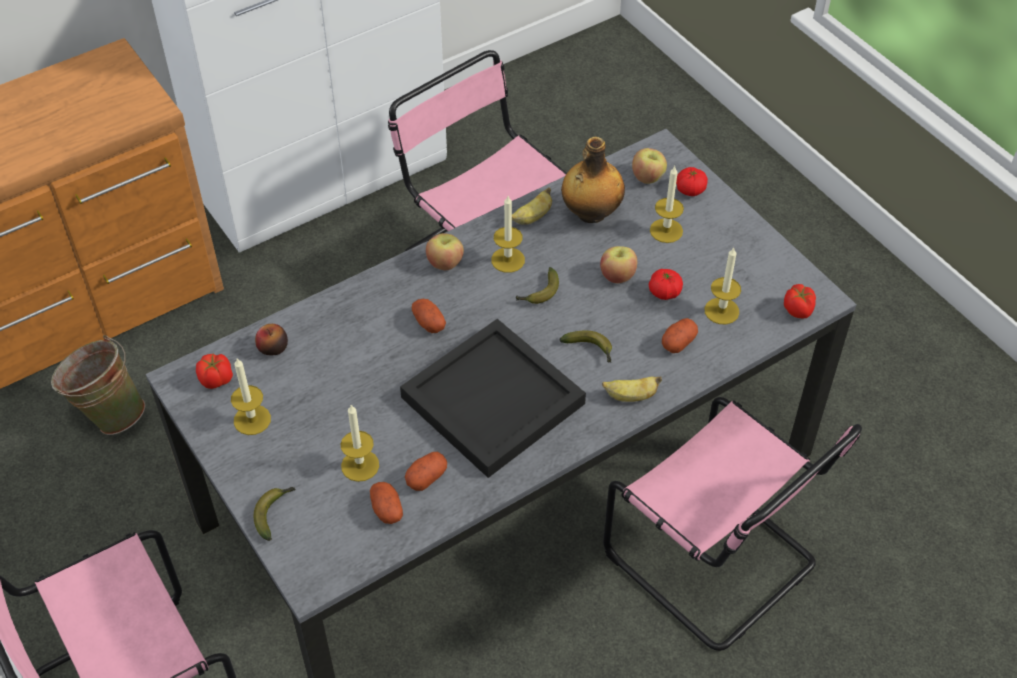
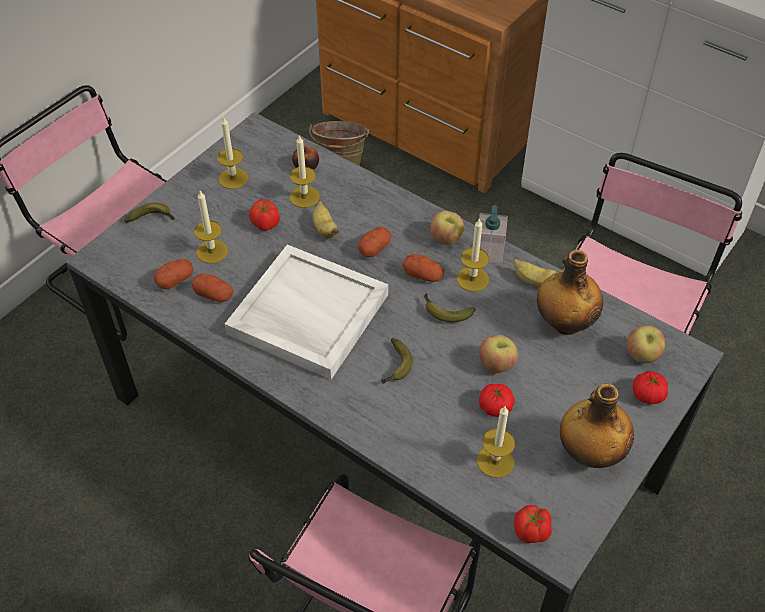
camera: 70 degrees right, 0 degrees up
tomato [196,354,233,389] -> tomato moved to [249,200,280,231]
black tray [400,319,586,478] -> white tray [225,245,388,380]
banana [602,376,662,402] -> banana moved to [313,201,339,238]
candle [650,166,684,243] -> candle moved to [290,135,320,208]
potato [662,318,698,353] -> potato moved to [403,254,444,282]
none -> soap dispenser [479,205,508,264]
none -> bottle [560,384,634,468]

